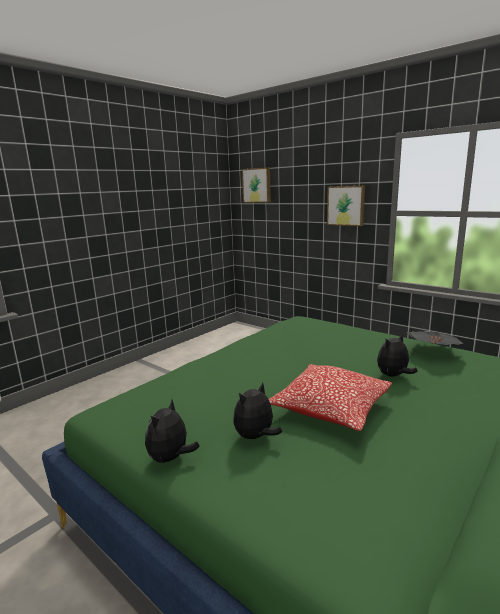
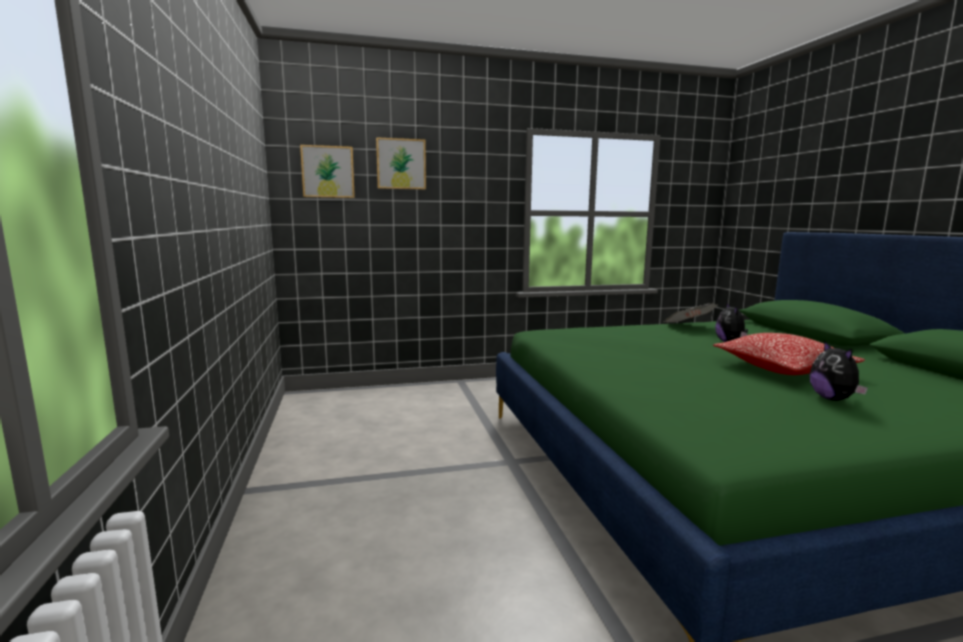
camera: 55 degrees left, 5 degrees down
plush toy [145,399,200,464] -> none
picture [327,186,365,226] -> picture moved to [376,137,426,190]

